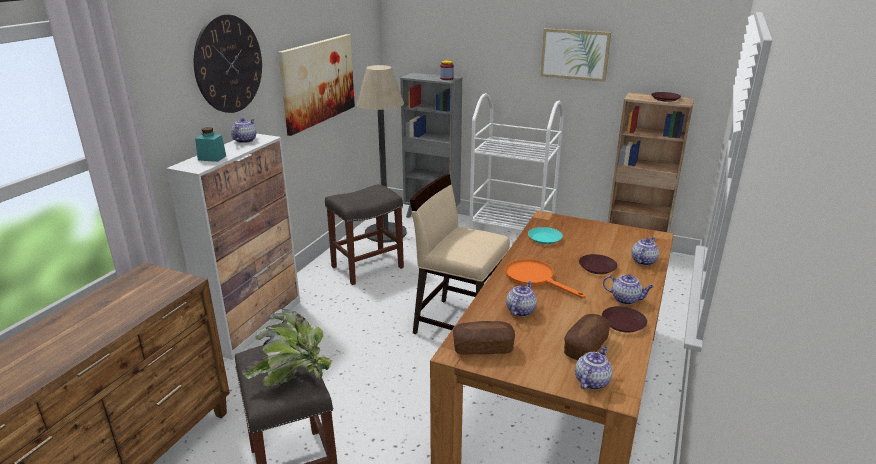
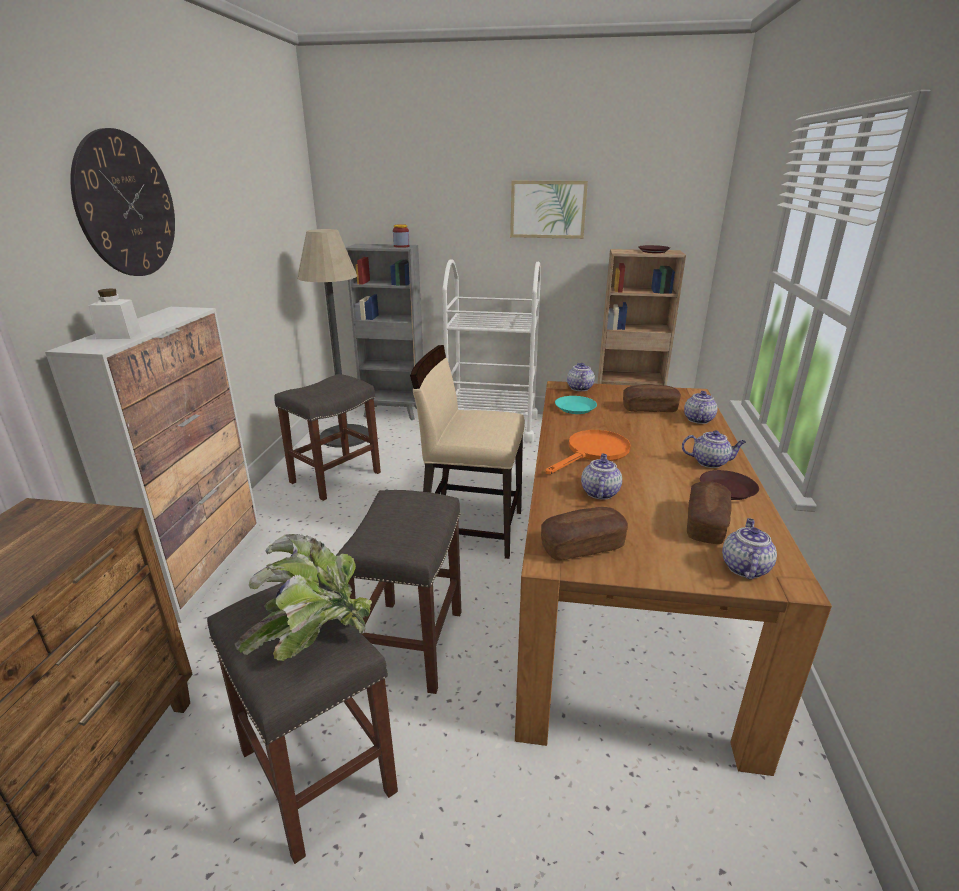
camera: 15 degrees left, 0 degrees up
turquoise jar [195,127,226,162] -> white jar [89,289,141,339]
teapot [231,118,256,143] -> teapot moved to [567,363,595,391]
picture [278,34,355,136] -> none
orange frying pan [505,259,586,299] -> orange frying pan turned 105 degrees clockwise [545,430,631,474]
brown plate [579,254,618,274] -> none
none -> grey stool [336,490,461,694]
none -> bread [623,385,681,412]

